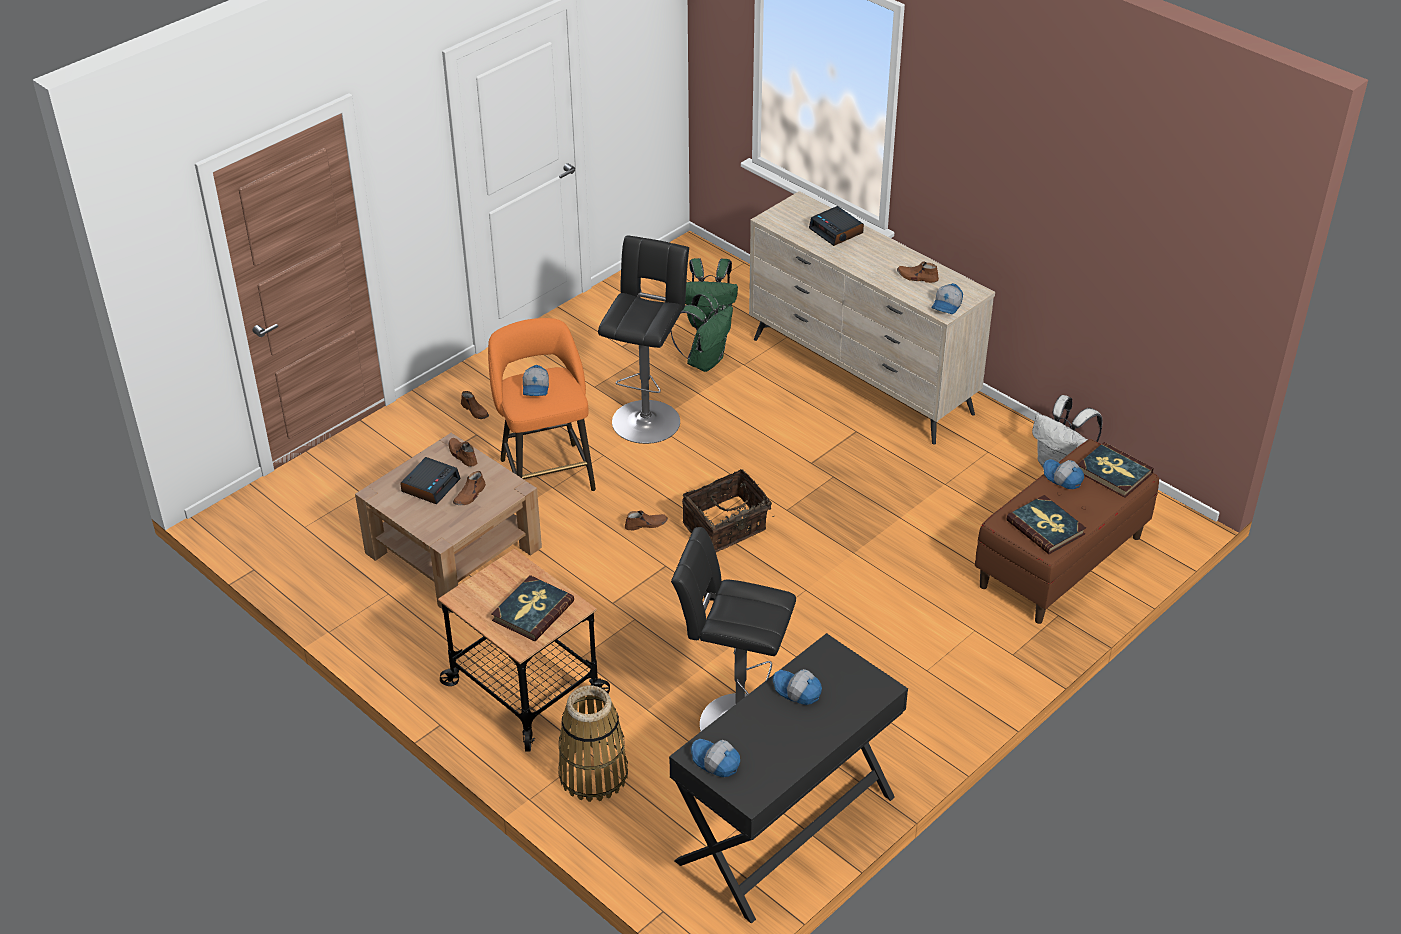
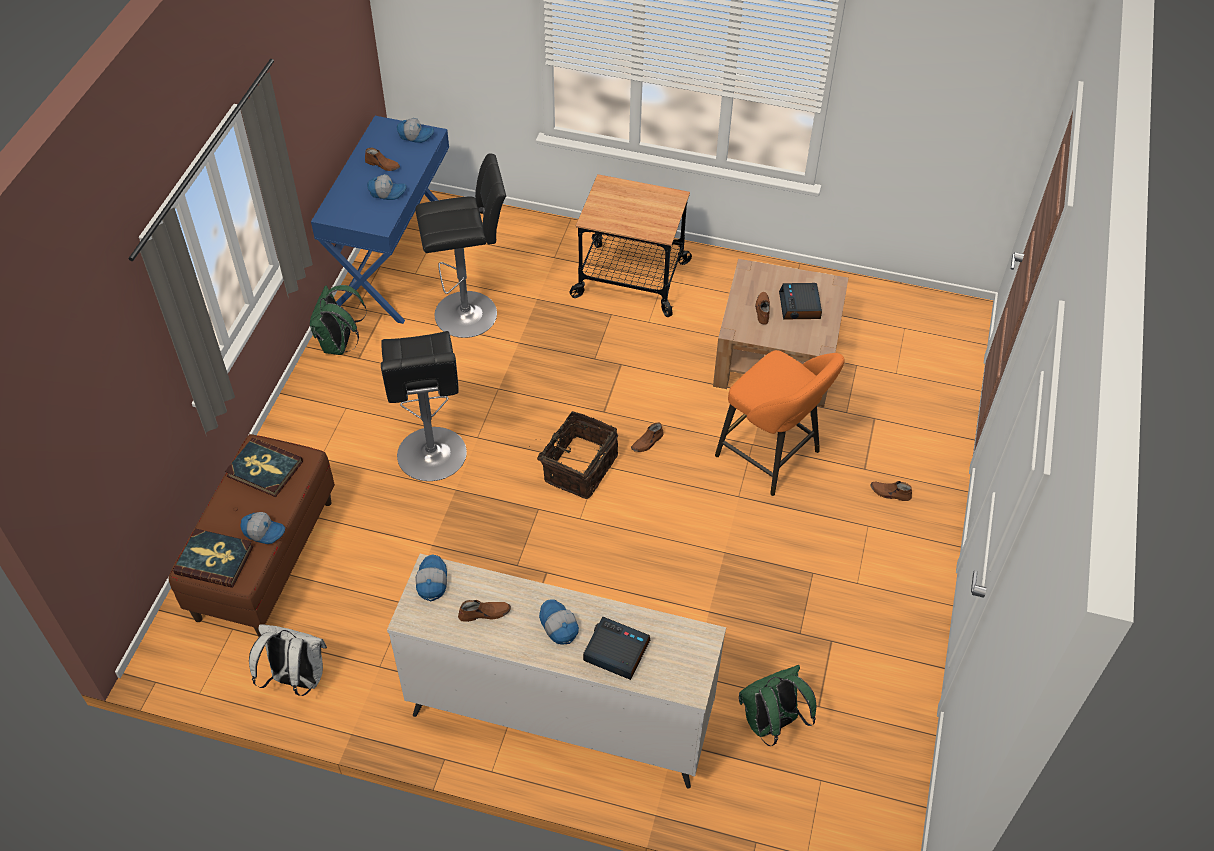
camera: 150 degrees right, 10 degrees up
brown shoe [449,438,477,467] -> brown shoe moved to [365,148,400,171]
book [491,575,574,641] -> none
cap [523,365,549,396] -> cap moved to [539,599,579,645]
basket [558,686,628,802] -> none
black stool [598,236,689,444] -> black stool moved to [381,331,467,481]
black desk [669,633,908,924] -> blue desk [311,116,449,324]
green backpack [670,291,733,372] -> green backpack moved to [310,285,367,355]

